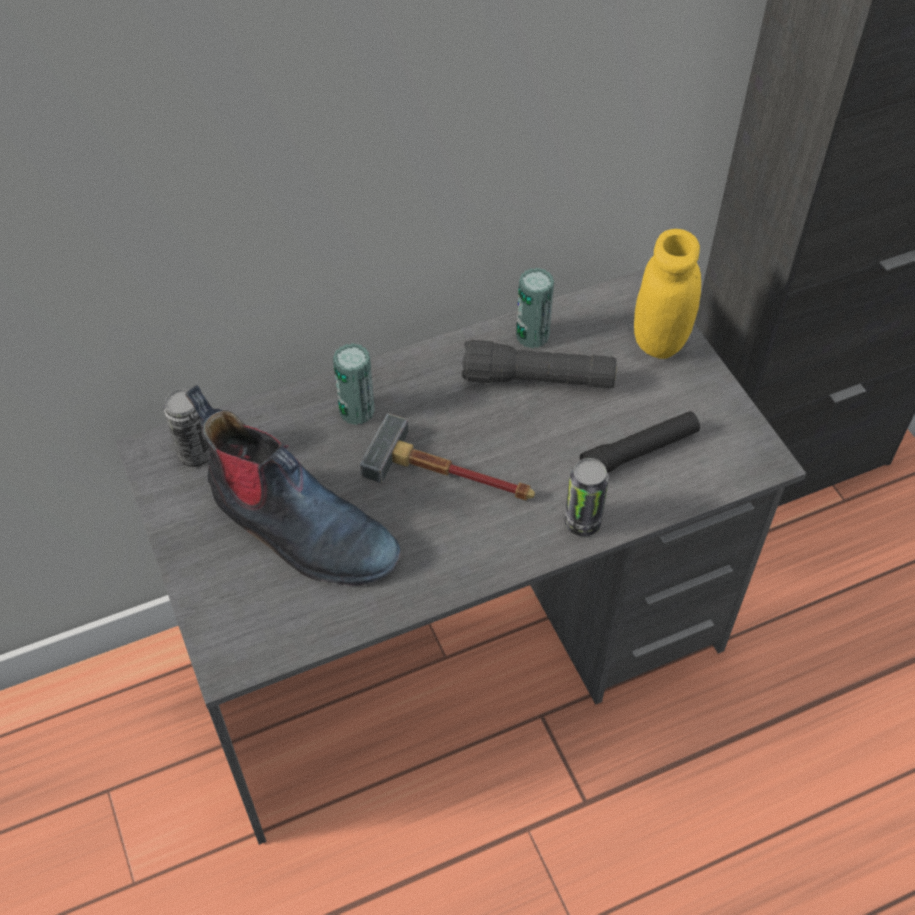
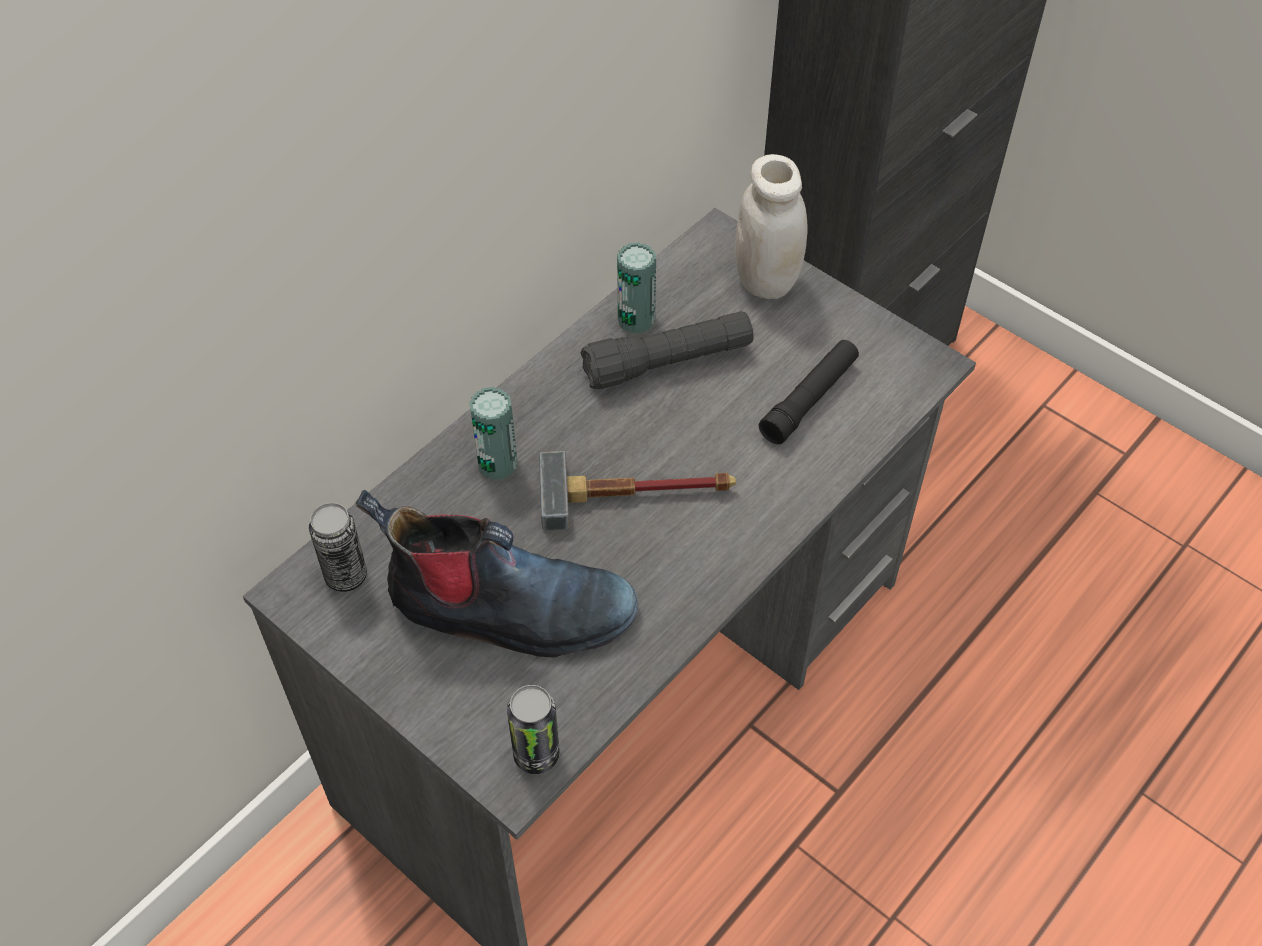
camera: 25 degrees left, 0 degrees up
can [564,458,609,536] -> can moved to [507,685,560,774]
yellow jar [634,229,701,359] -> white jar [735,154,808,299]

